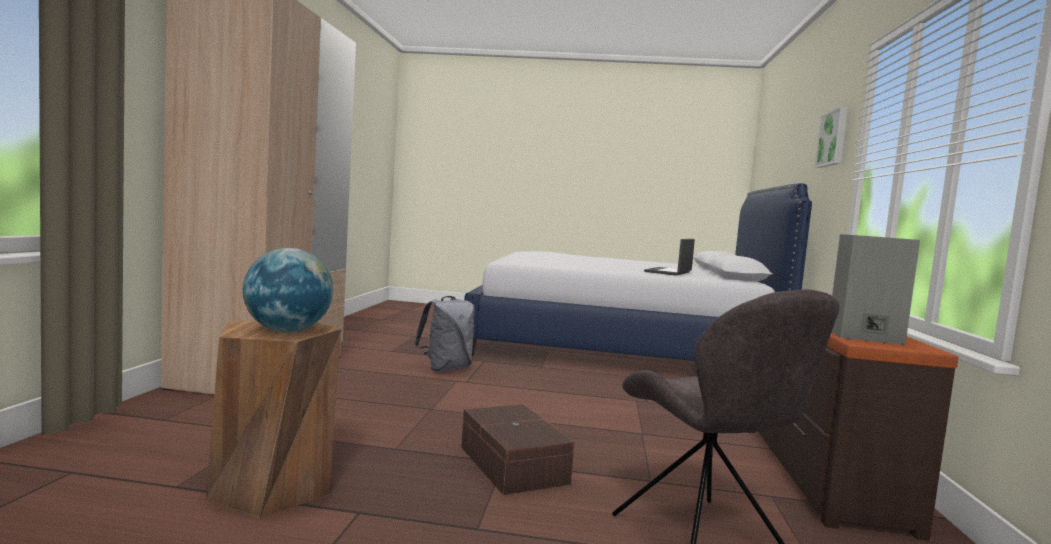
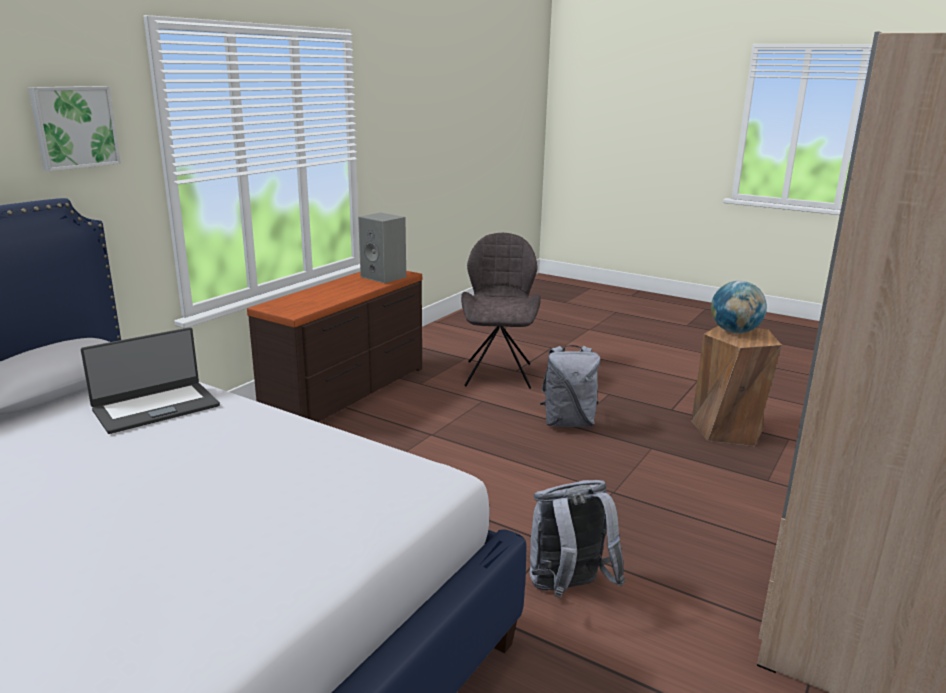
camera: 155 degrees left, 15 degrees up
brown storage box [461,404,575,495] -> grey backpack [540,345,600,427]

